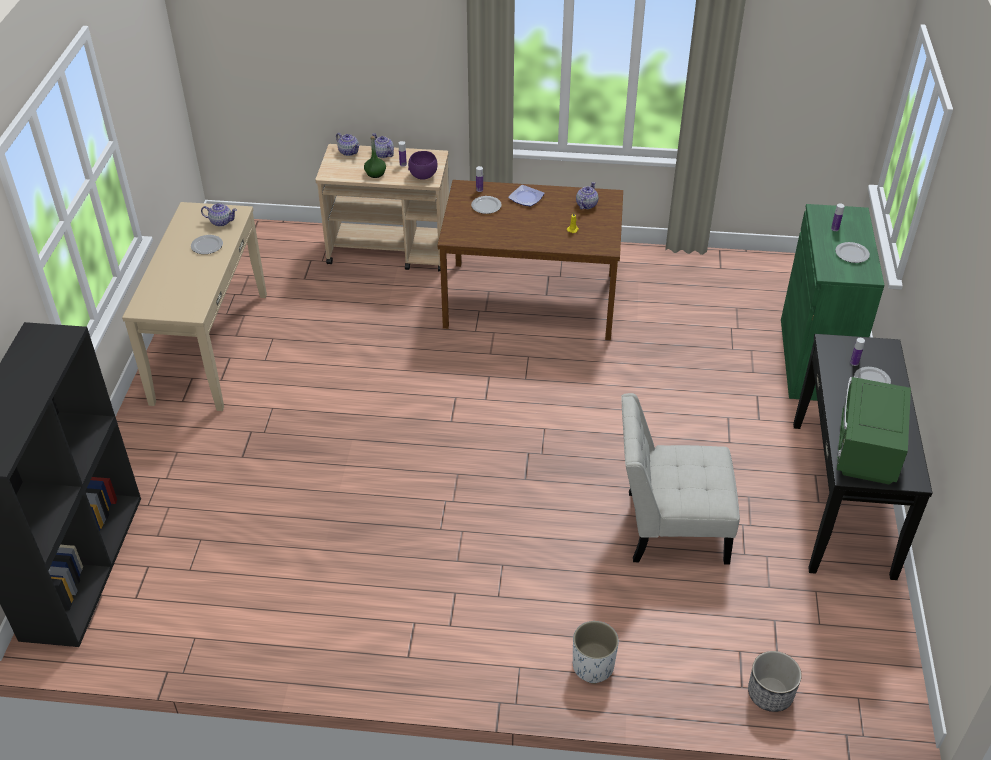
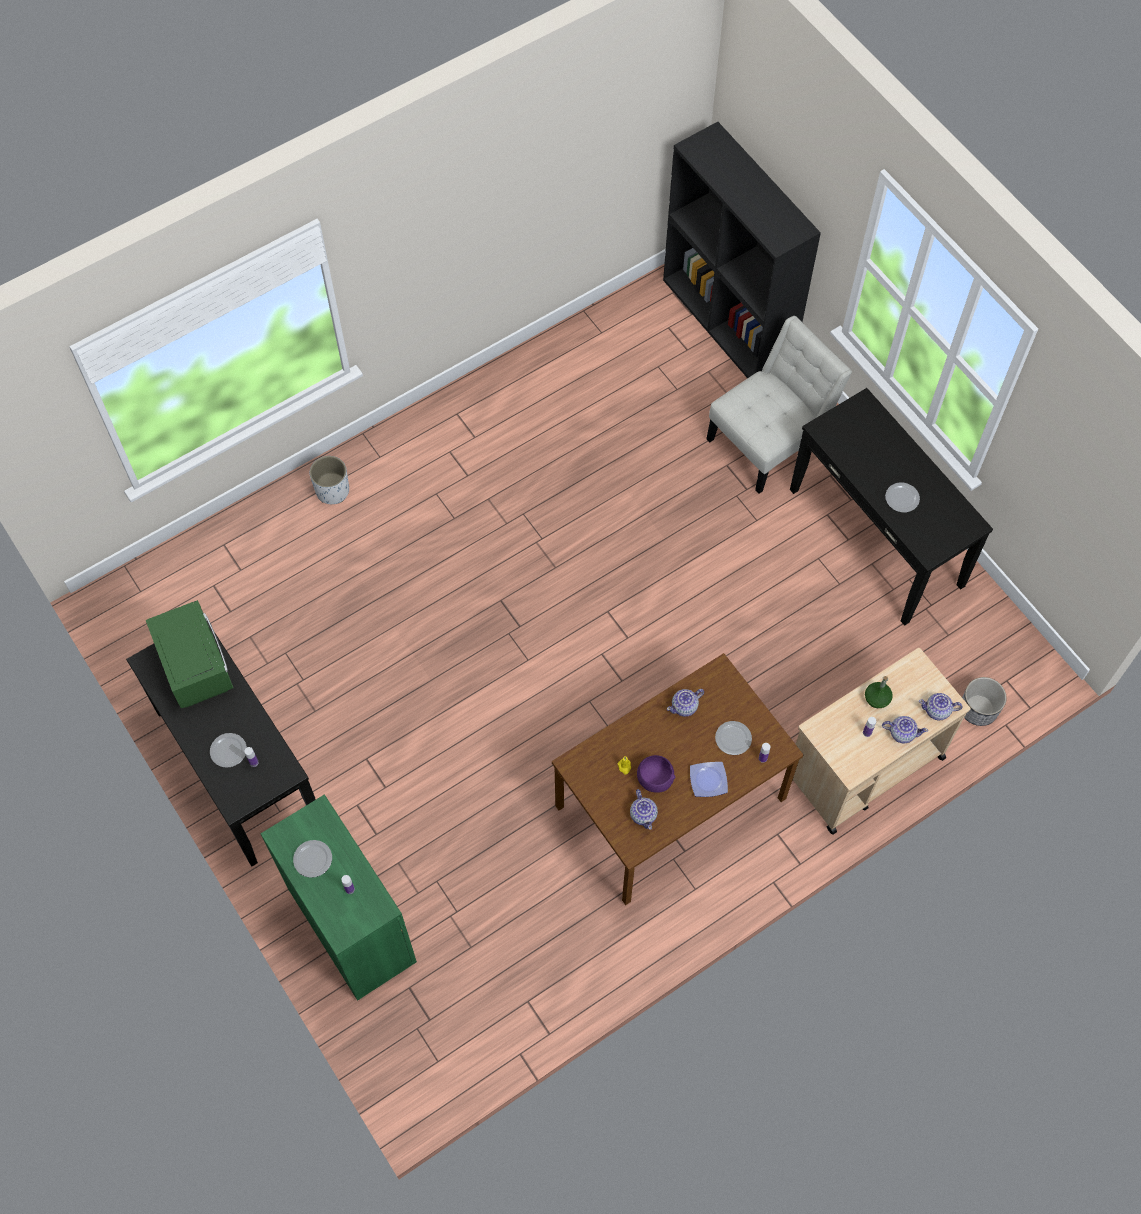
camera: 140 degrees right, 20 degrees up
beige console table [122,202,267,411] -> black console table [790,388,993,626]
teapot [201,203,237,227] -> teapot moved to [667,689,704,717]
purple bowl [408,151,438,180] -> purple bowl moved to [637,755,675,793]
white chair [621,393,740,565] -> white chair moved to [706,316,852,494]
planter [748,651,802,712] -> planter moved to [962,677,1007,726]

